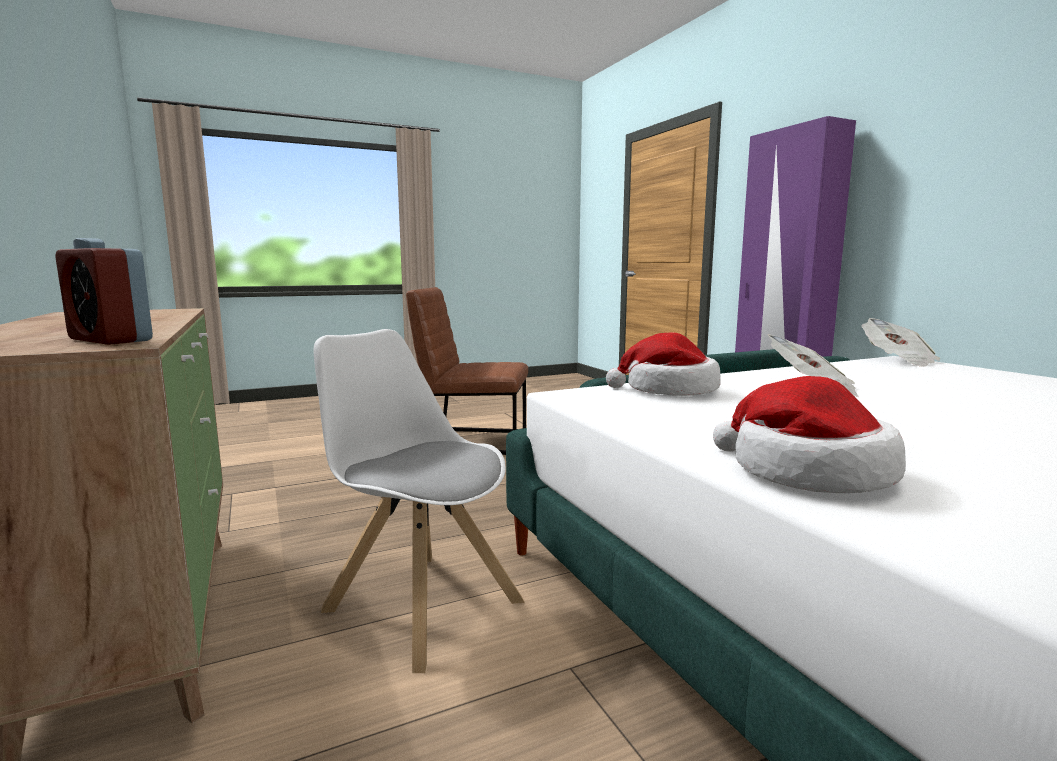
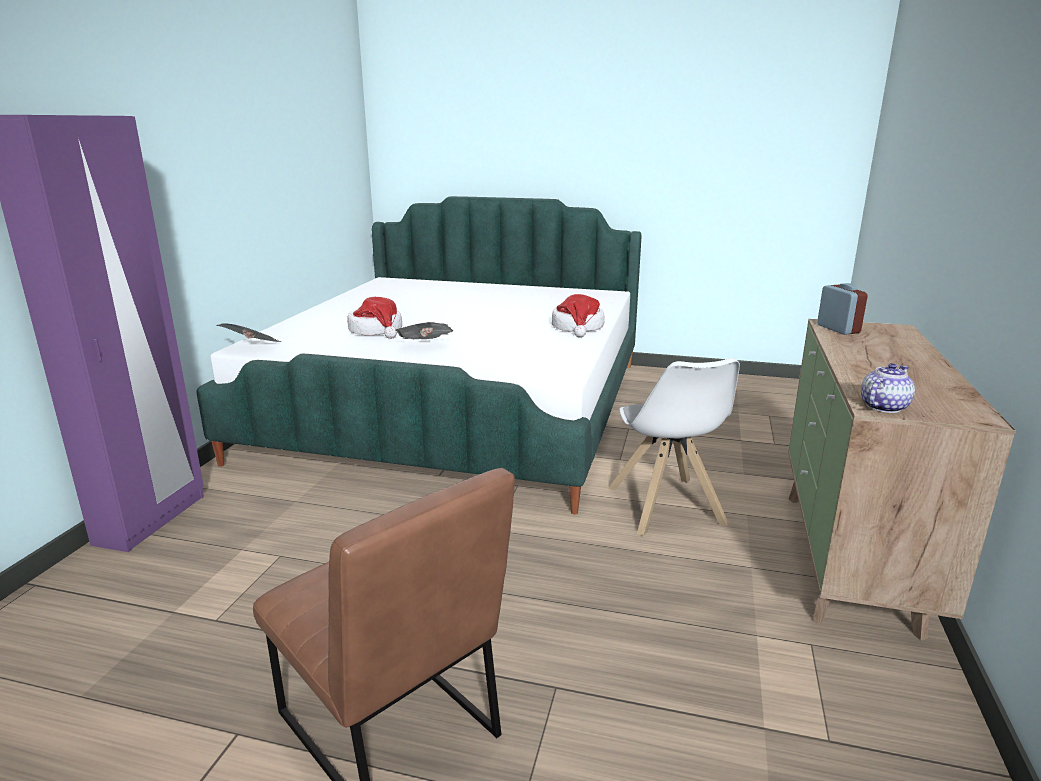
camera: 140 degrees left, 10 degrees up
hat [606,333,721,396] -> hat moved to [347,297,402,339]
none -> teapot [861,363,915,413]

